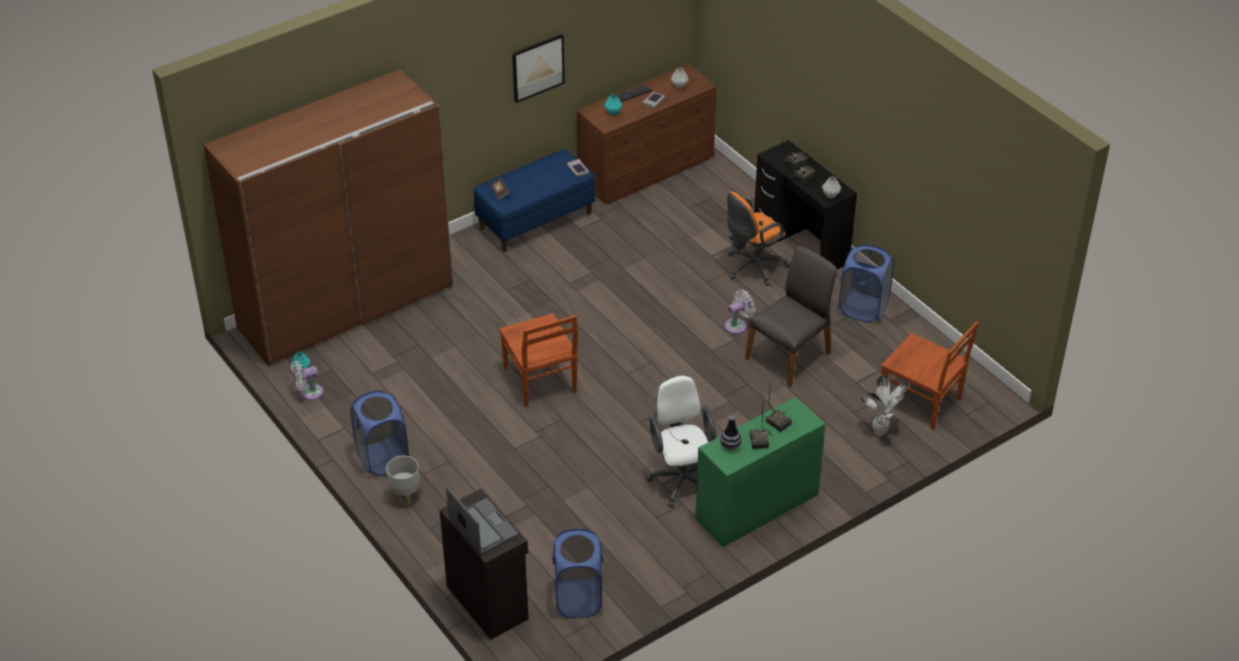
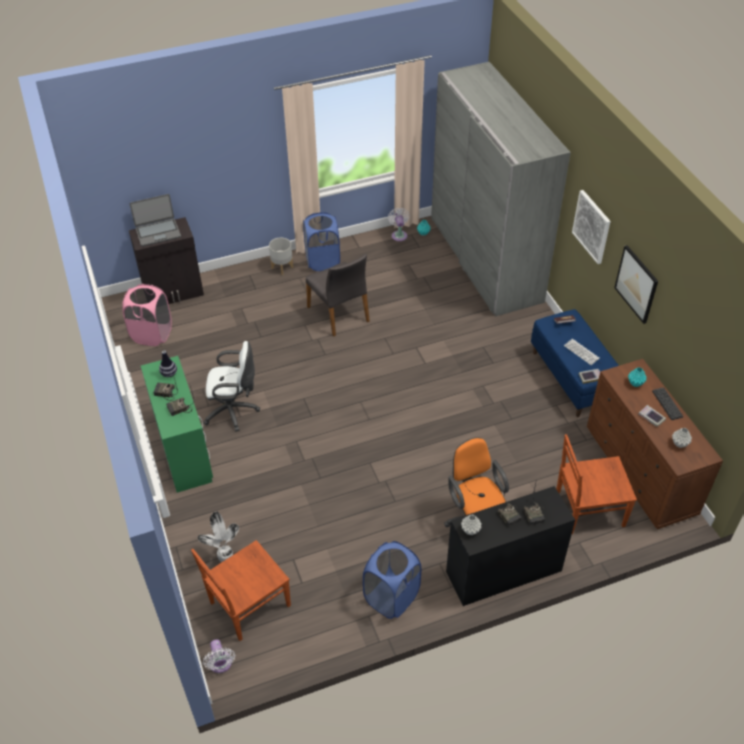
camera: 105 degrees right, 5 degrees up
brown wardrobe [203,69,453,367] -> grey wardrobe [431,62,571,316]
brown chair [500,313,578,407] -> brown chair moved to [556,434,637,534]
blue laundry basket [553,529,603,618] -> pink laundry basket [122,284,172,346]
white fan [725,290,755,334] -> white fan moved to [203,639,235,673]
grey chair [745,246,837,387] -> grey chair moved to [306,254,370,337]
none -> keyboard [564,339,600,365]
none -> picture [572,190,611,264]

